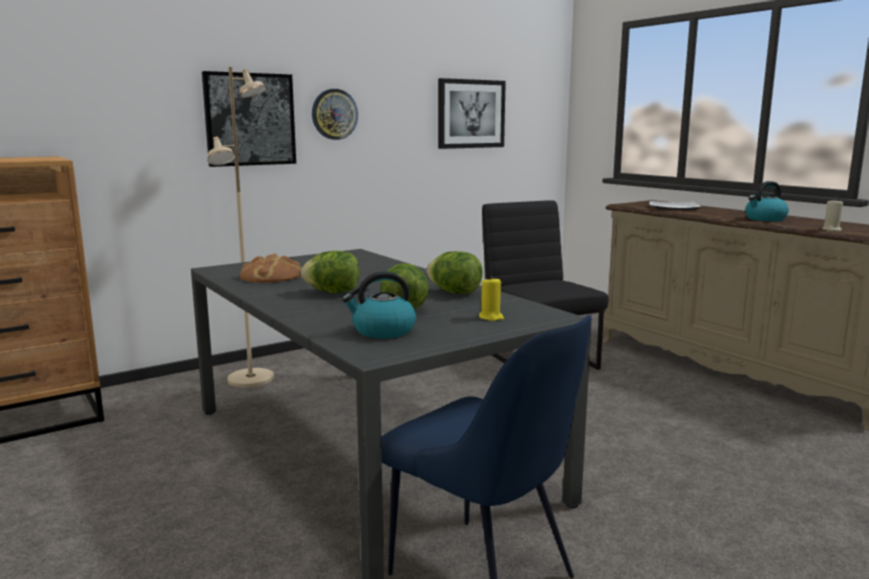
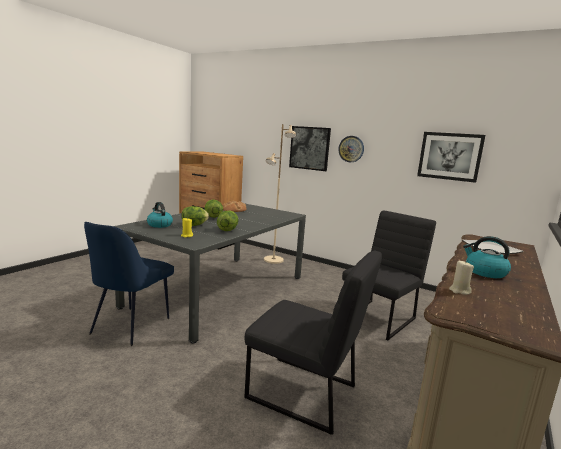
camera: 65 degrees right, 0 degrees up
none -> black chair [244,250,382,435]

